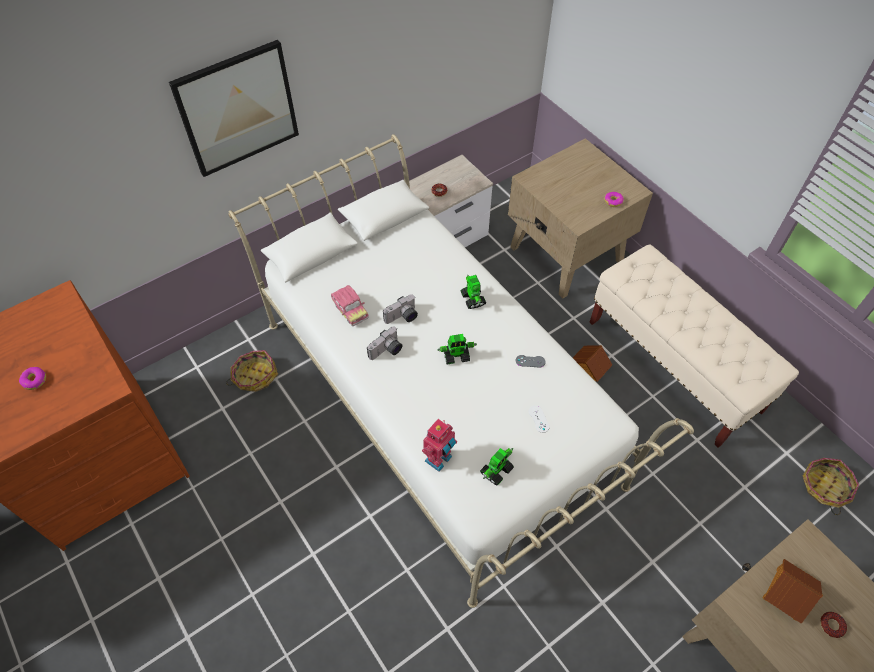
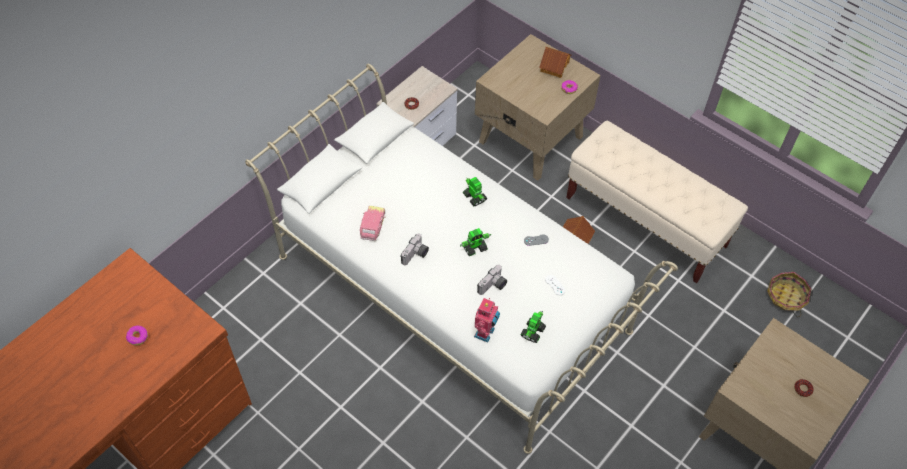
camera: 15 degrees left, 0 degrees up
picture [169,40,299,177] -> none
basket [226,350,278,392] -> none
toy car [331,285,369,326] -> toy car turned 120 degrees counterclockwise [360,206,386,241]
camera [383,294,418,324] -> camera moved to [477,265,507,295]
toy house [763,559,823,624] -> toy house moved to [539,47,571,78]

